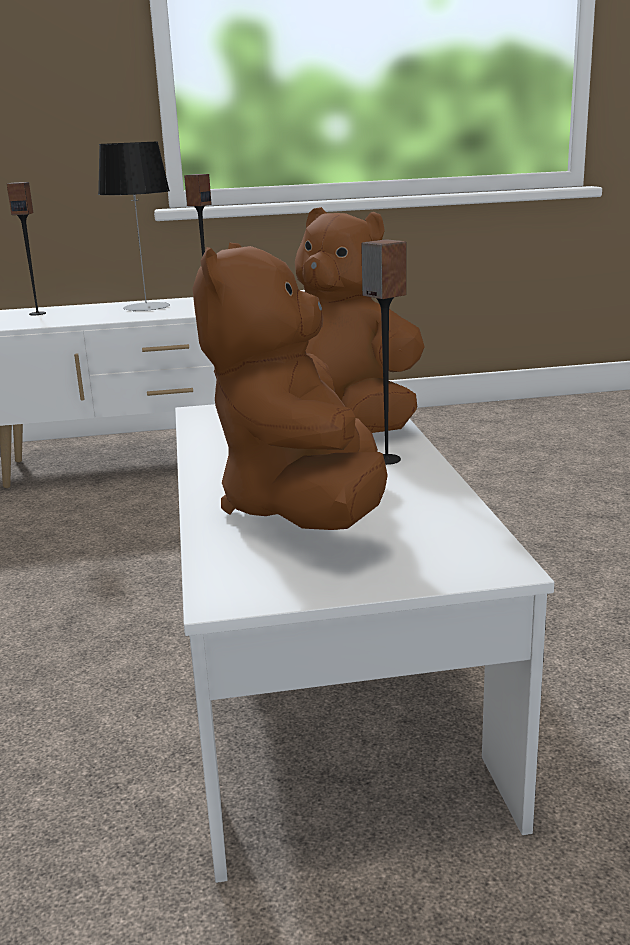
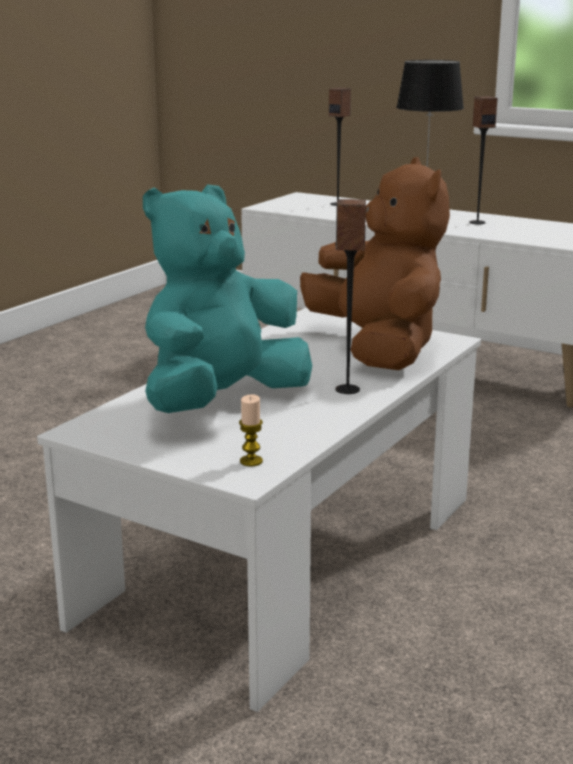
camera: 40 degrees right, 0 degrees up
brown plush toy [192,243,388,530] -> turquoise plush toy [143,184,312,413]
none -> candle [239,394,263,467]

